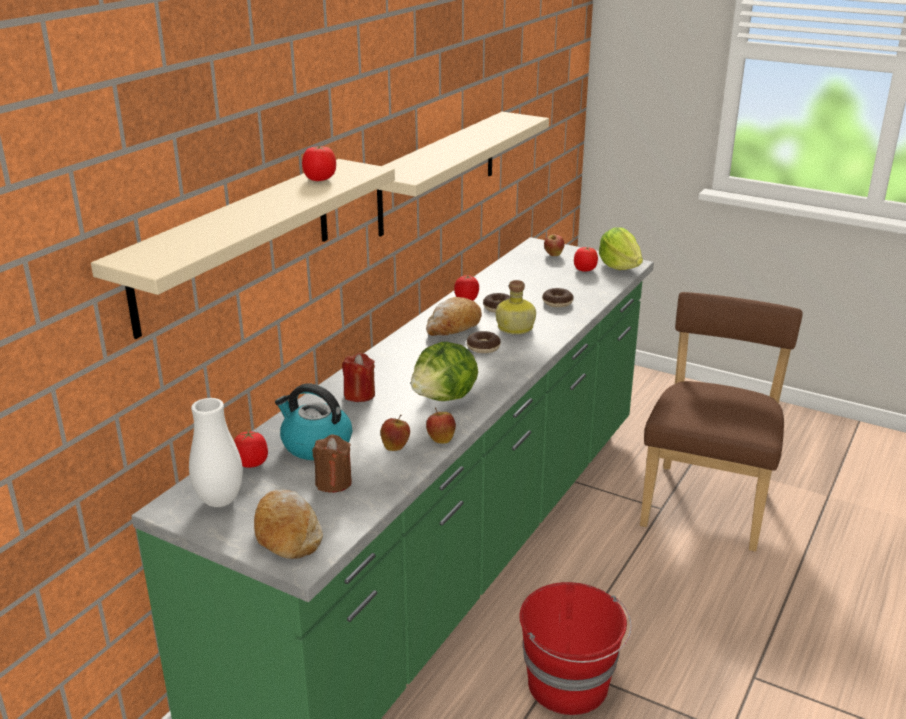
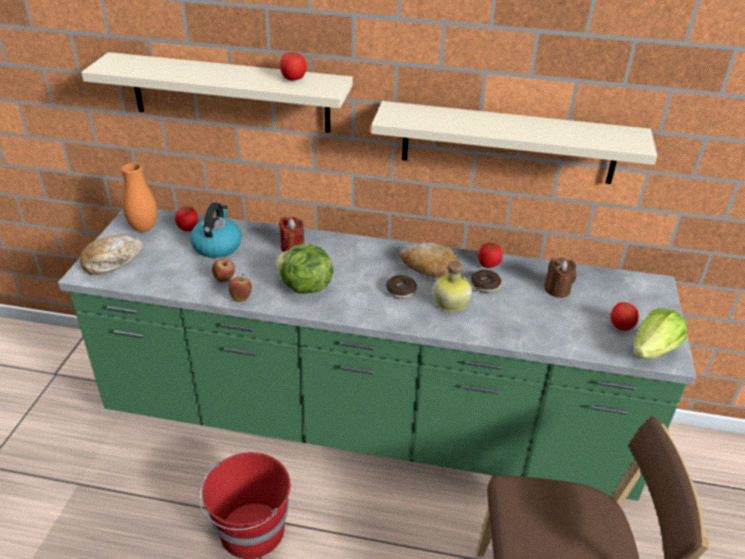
camera: 70 degrees right, 10 degrees up
white vase [189,398,243,507] -> orange vase [121,163,157,232]
brown candle [312,435,352,493] -> brown candle moved to [544,257,576,298]
donut [542,288,574,307] -> none
apple [544,234,564,256] -> none

